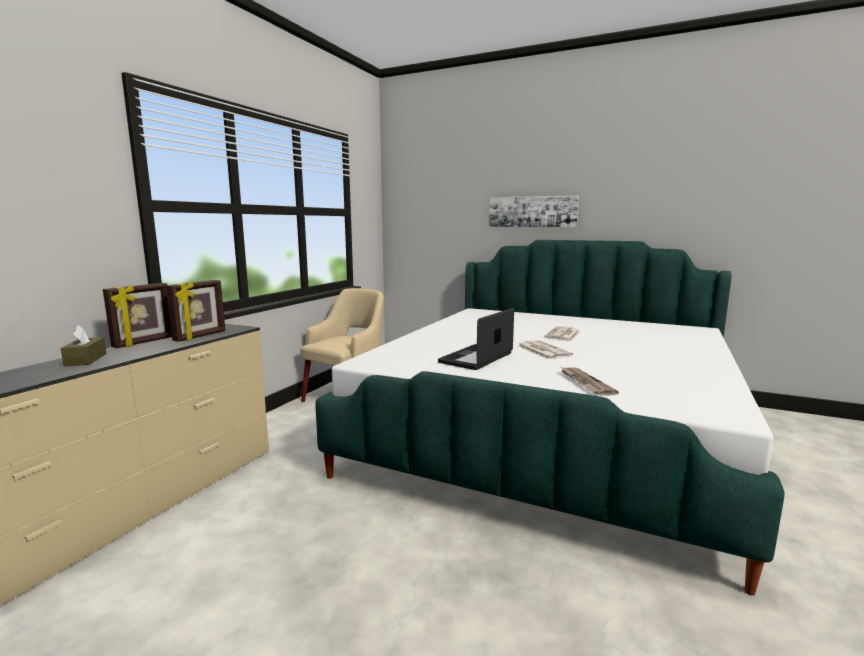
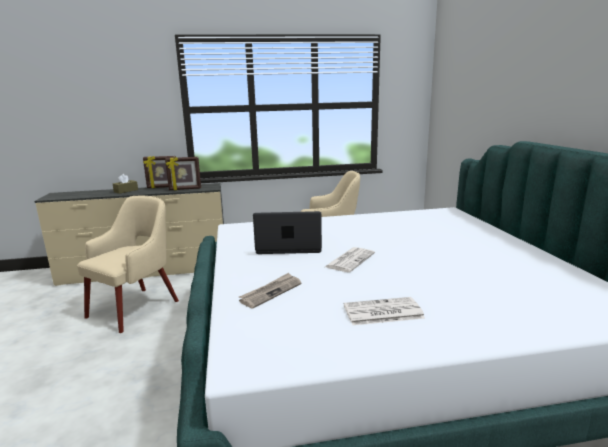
camera: 55 degrees right, 5 degrees up
picture [489,195,579,227] -> none
newspaper [544,326,580,341] -> newspaper moved to [344,297,425,325]
none -> beige armchair [77,196,179,333]

